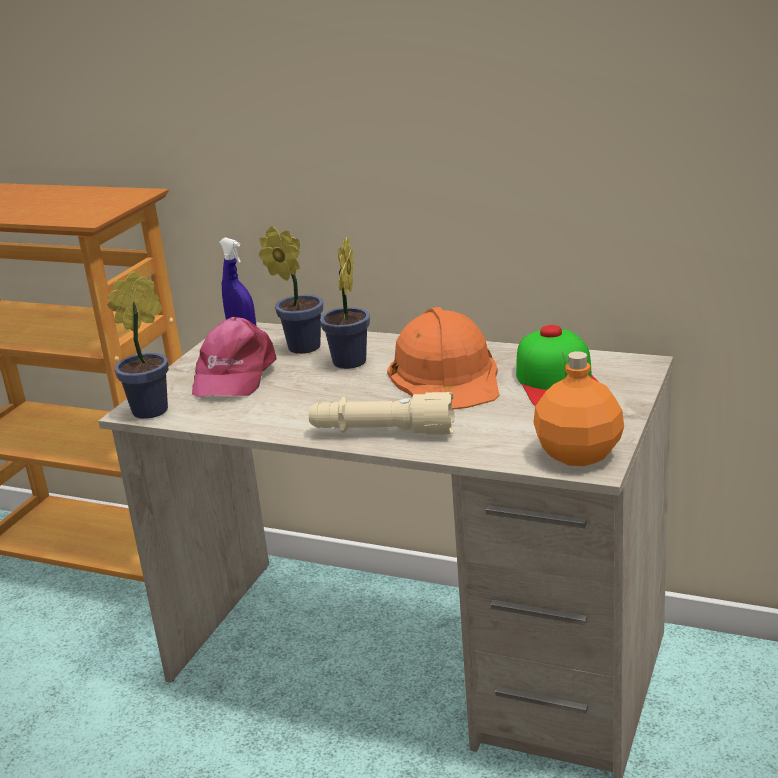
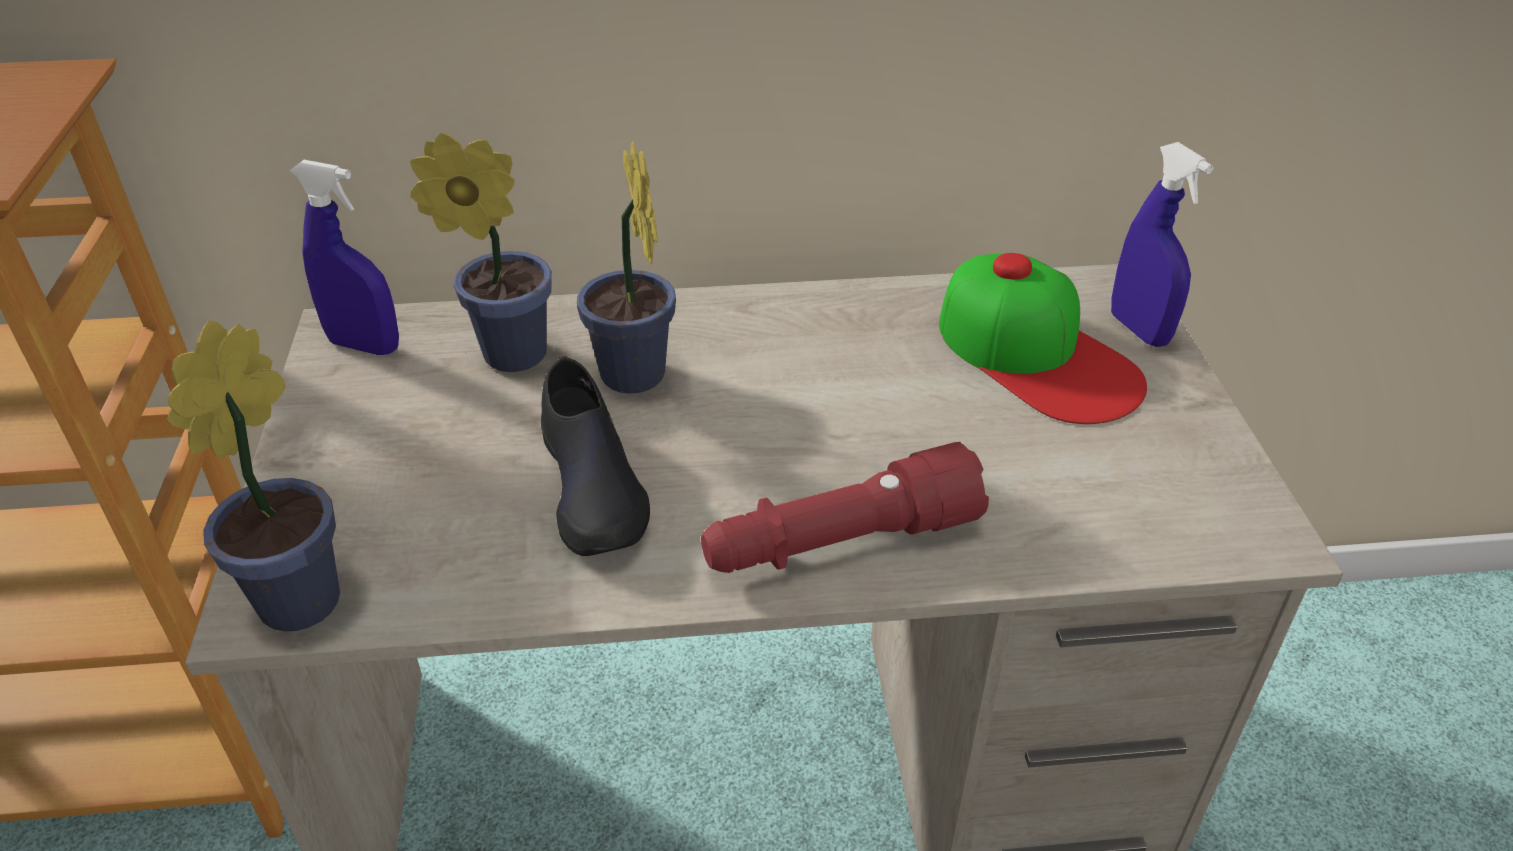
camera: 30 degrees left, 15 degrees up
pink cap [192,317,277,397] -> none
beige flashlight [309,392,454,434] -> red flashlight [701,442,989,573]
orange hard hat [387,307,500,409] -> none
orange bottle [533,351,624,466] -> none
none -> black shoe [541,356,650,556]
none -> blue spray bottle [1111,142,1213,347]

